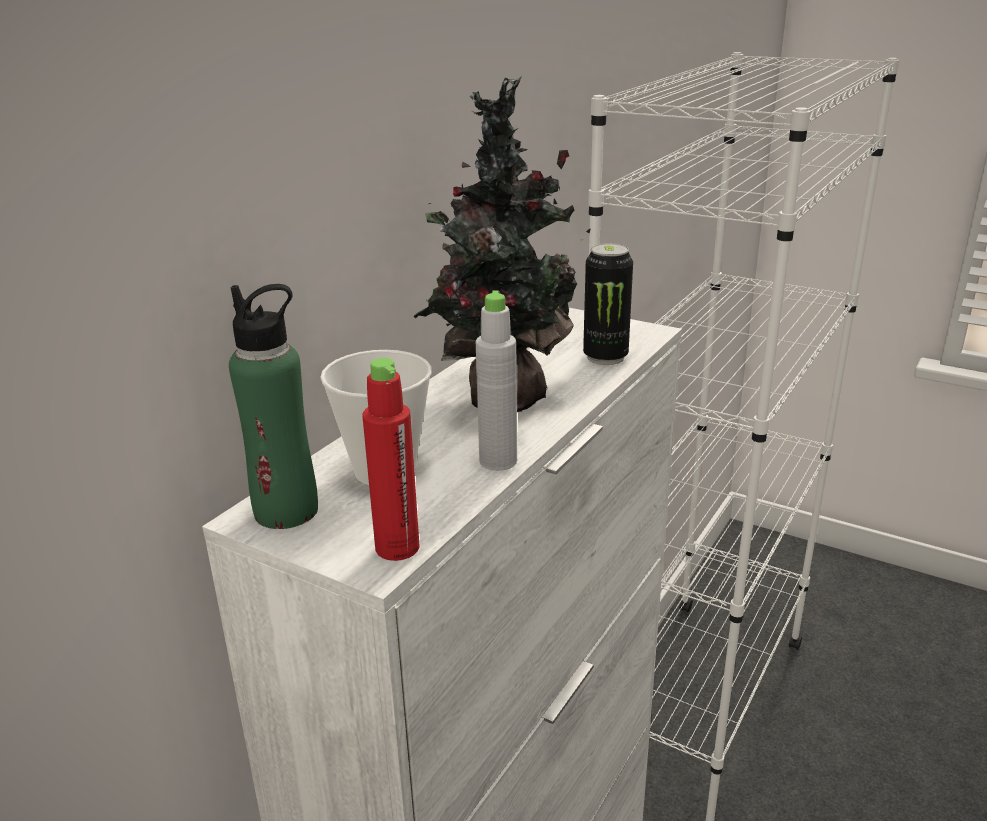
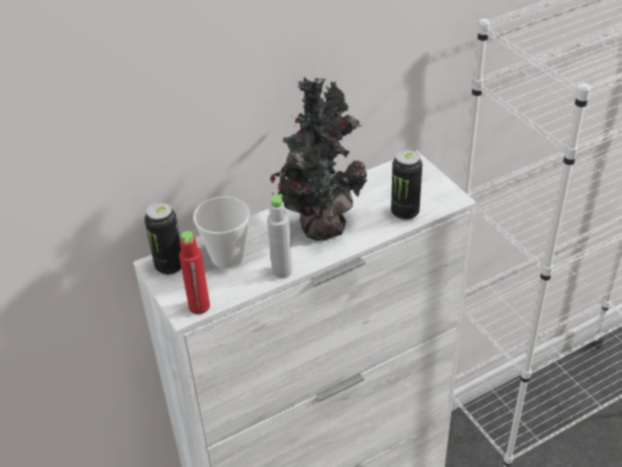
camera: 30 degrees right, 15 degrees up
green bottle [229,284,318,529] -> can [144,202,181,275]

